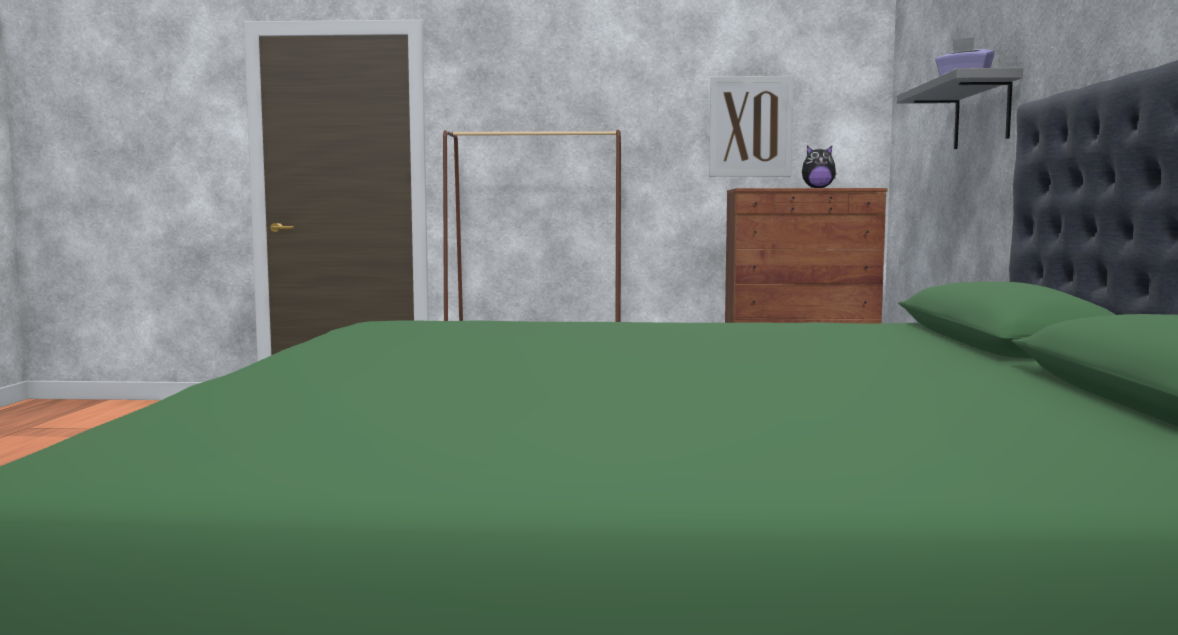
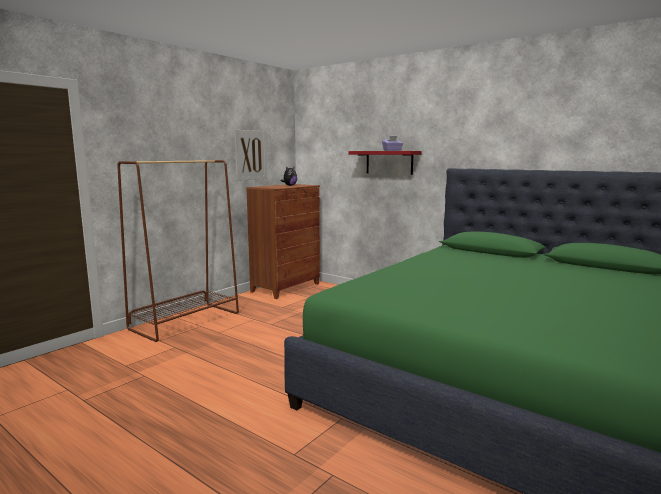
camera: 55 degrees left, 5 degrees up
grey shelf [897,68,1023,149] -> red shelf [348,151,421,175]

